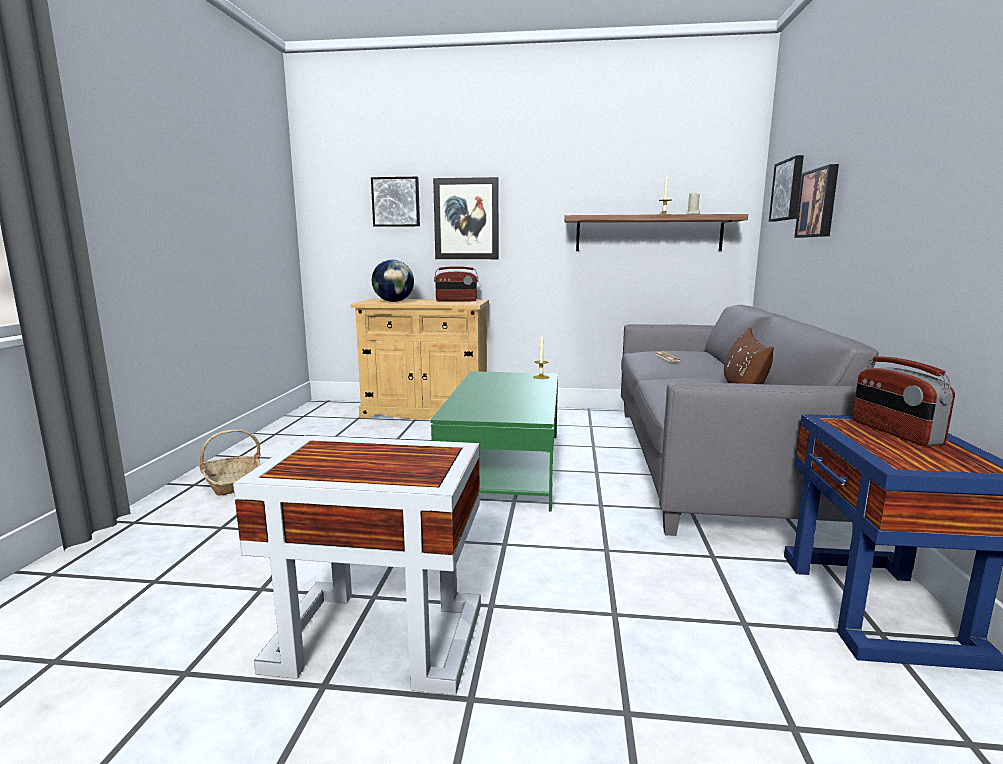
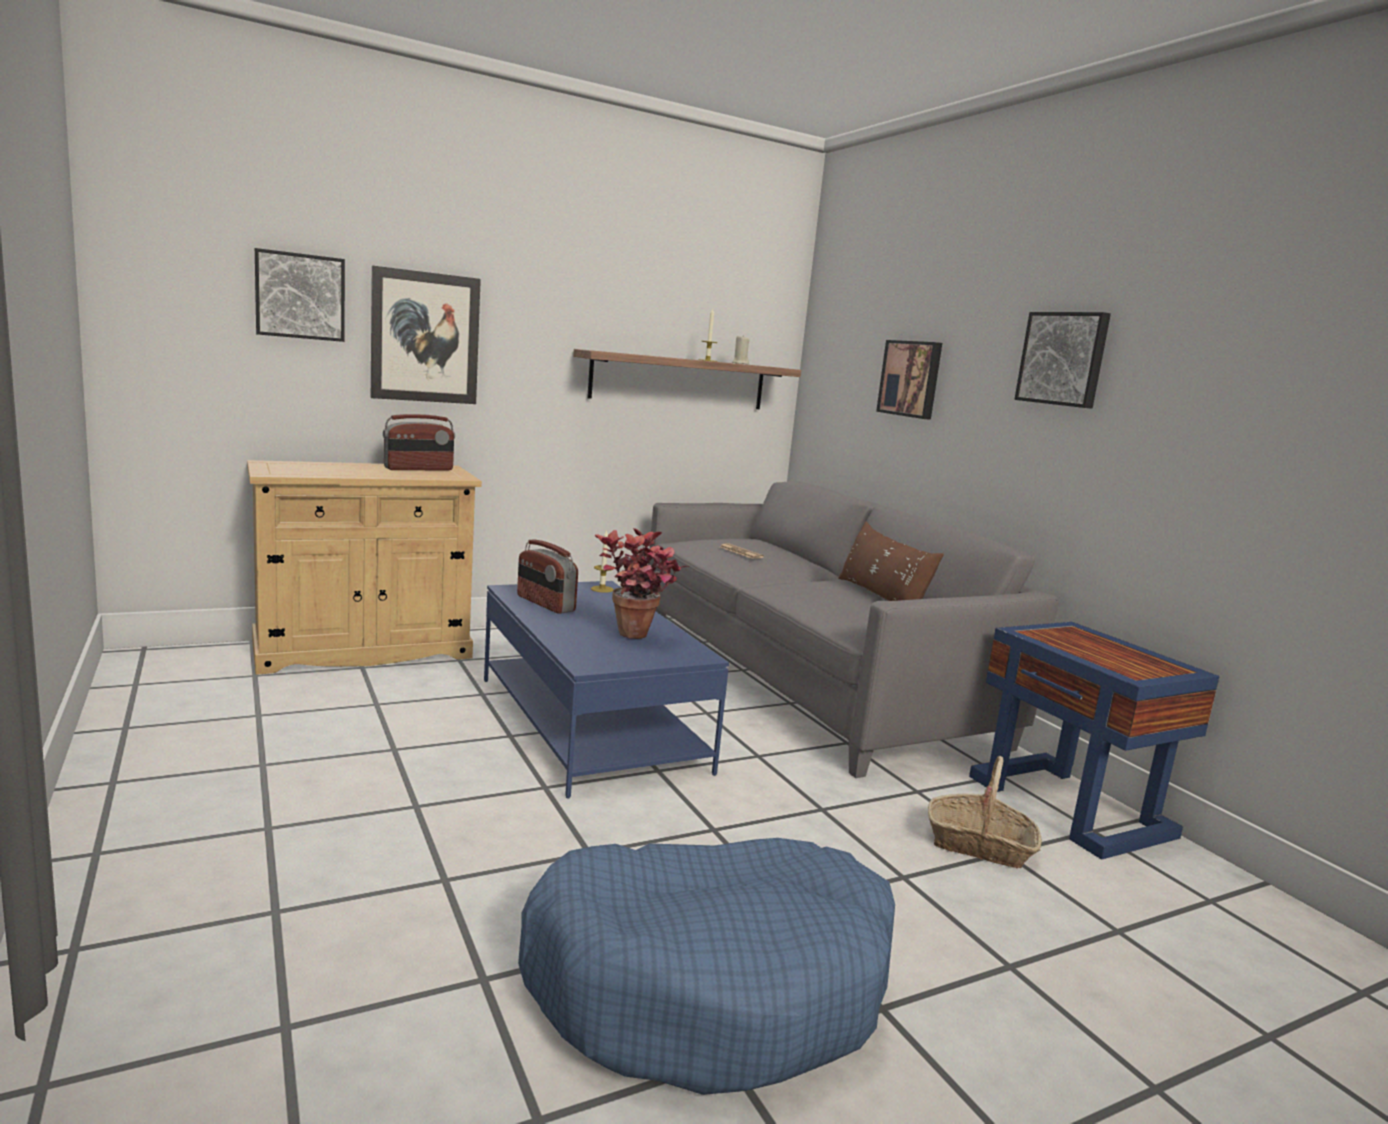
camera: 35 degrees left, 0 degrees up
basket [199,430,261,496] -> basket moved to [928,756,1042,868]
white side table [233,435,481,695] -> blue dog bed [518,838,895,1095]
globe [372,260,414,302] -> none
green coffee table [431,371,558,512] -> blue coffee table [484,581,729,799]
picture [769,155,804,222] -> picture moved to [1014,312,1111,409]
radio [853,356,955,446] -> radio moved to [517,539,578,614]
none -> potted plant [594,528,689,639]

